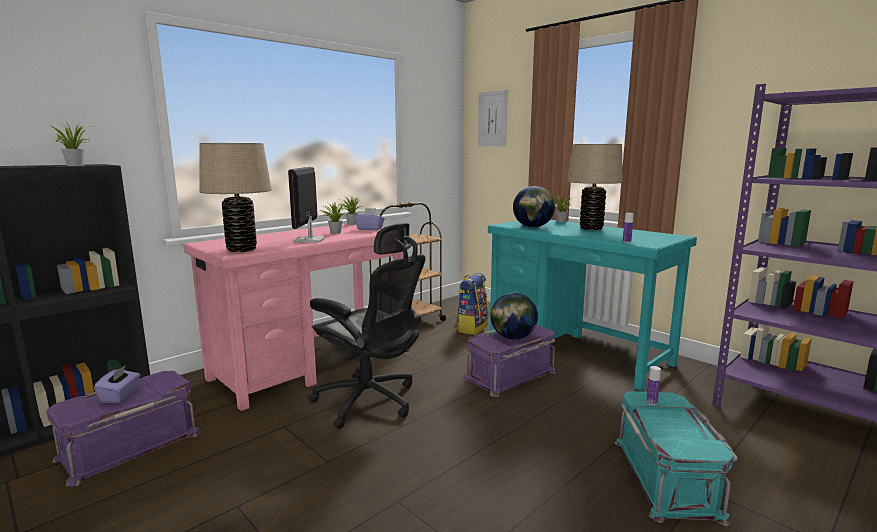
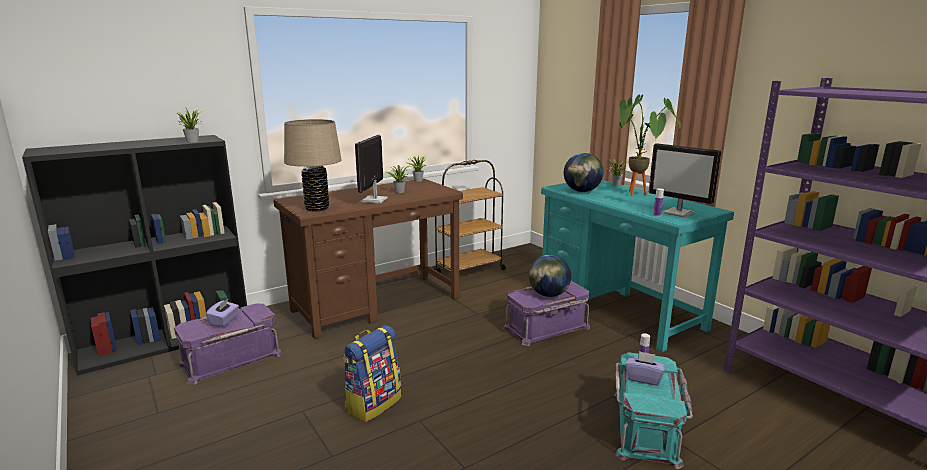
camera: 10 degrees right, 5 degrees up
pink desk [183,224,403,411] -> brown desk [273,178,463,339]
office chair [309,223,426,429] -> none
purple tissue box [354,208,385,230] -> purple tissue box moved to [626,351,664,386]
backpack [455,273,489,335] -> backpack moved to [343,325,402,422]
picture [478,90,508,146] -> none
beige table lamp [567,144,623,230] -> potted plant [619,94,681,196]
none -> monitor [649,143,721,217]

